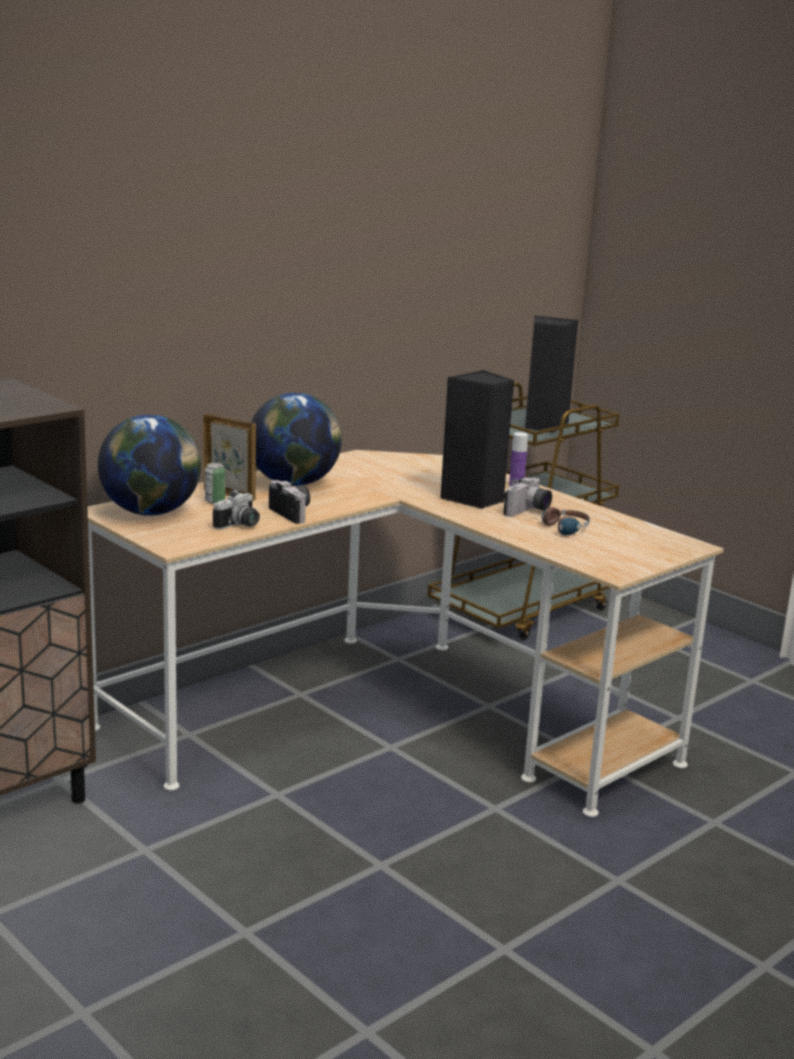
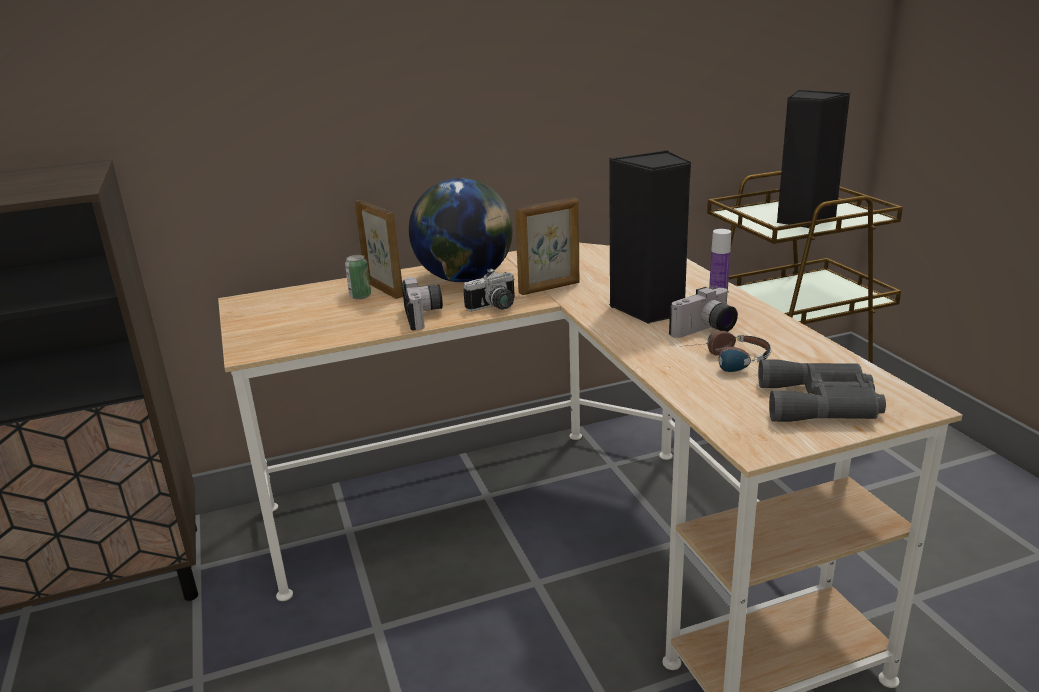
camera: 25 degrees right, 5 degrees up
globe [98,414,201,516] -> none
camera [213,490,260,530] -> camera moved to [463,268,515,311]
none -> picture frame [515,197,579,295]
none -> grey binoculars [758,359,886,422]

